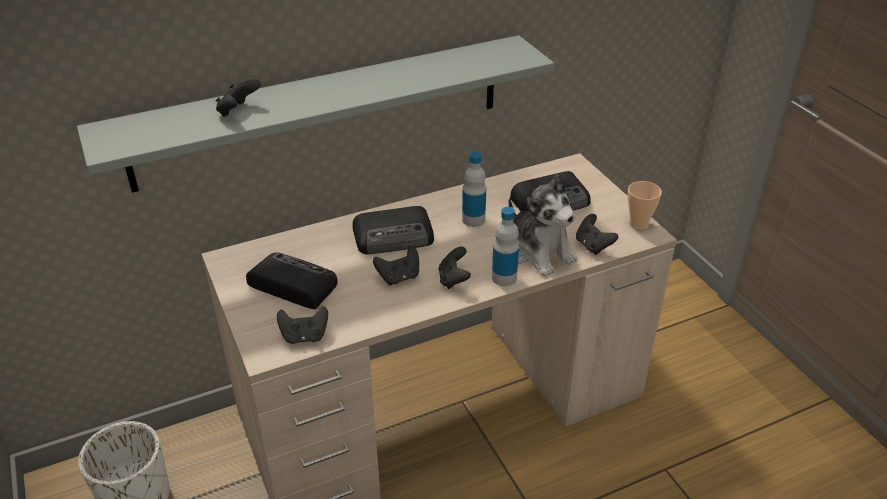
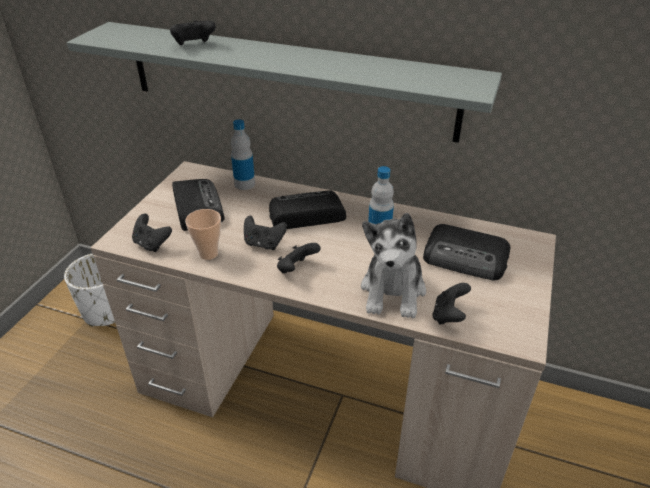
camera: 45 degrees right, 0 degrees up
radio [352,206,434,254] -> radio turned 135 degrees clockwise [269,190,346,229]
bottle [492,207,519,286] -> bottle moved to [231,119,255,190]
cup [628,181,662,230] -> cup moved to [185,209,221,260]

